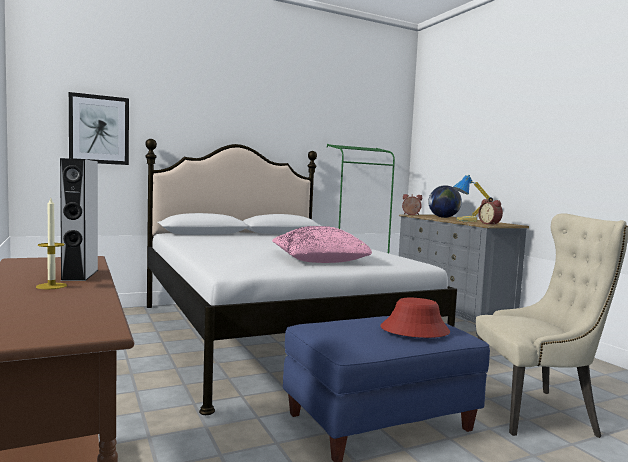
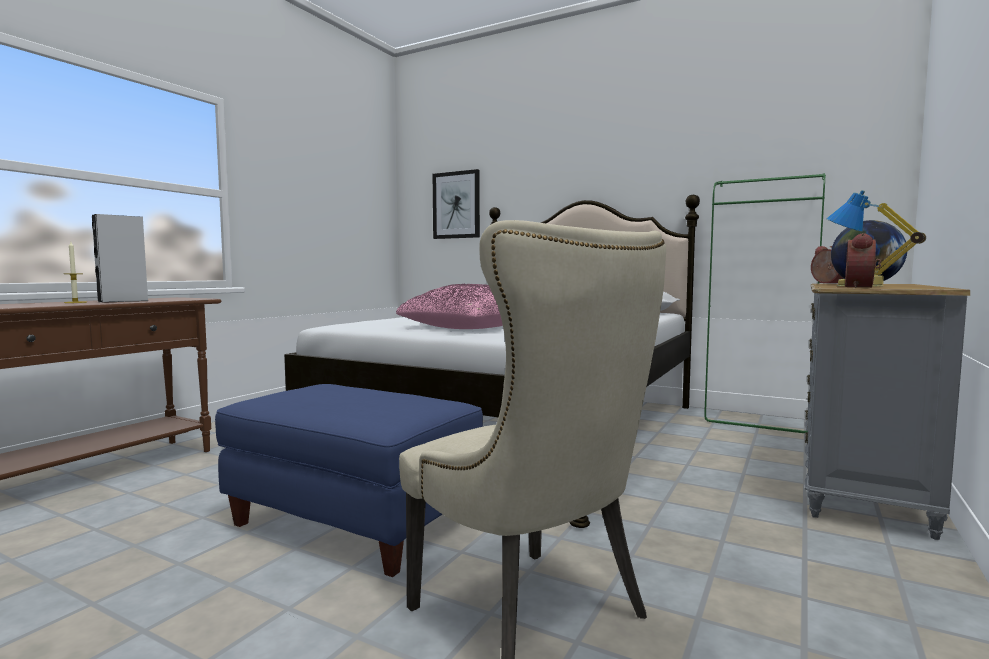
camera: 55 degrees right, 0 degrees up
red hat [380,298,450,338] -> none

